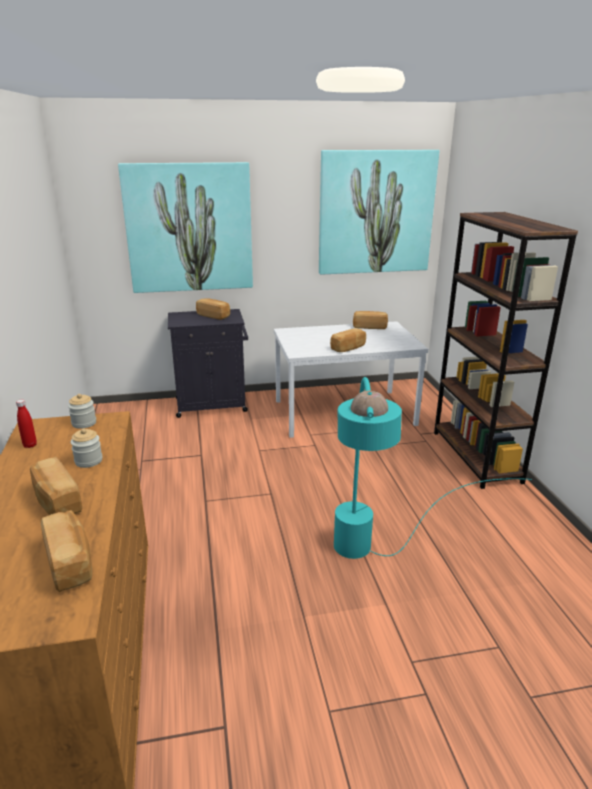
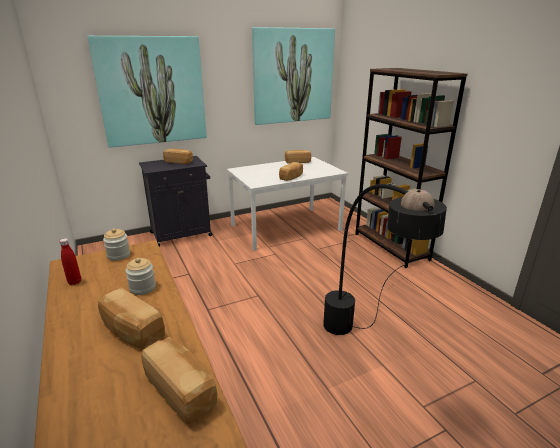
camera: 15 degrees left, 0 degrees up
turquoise floor lamp [334,377,532,559] -> black floor lamp [323,184,447,335]

